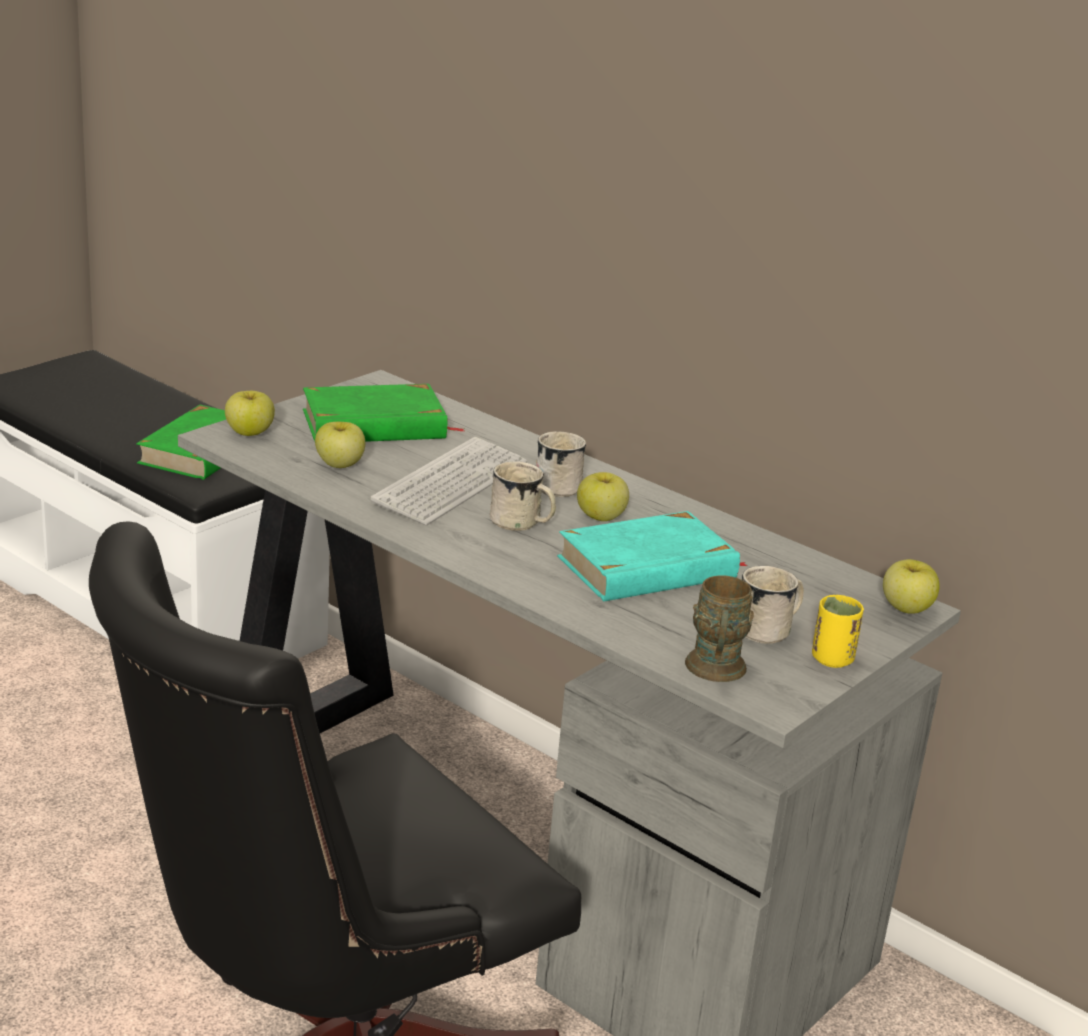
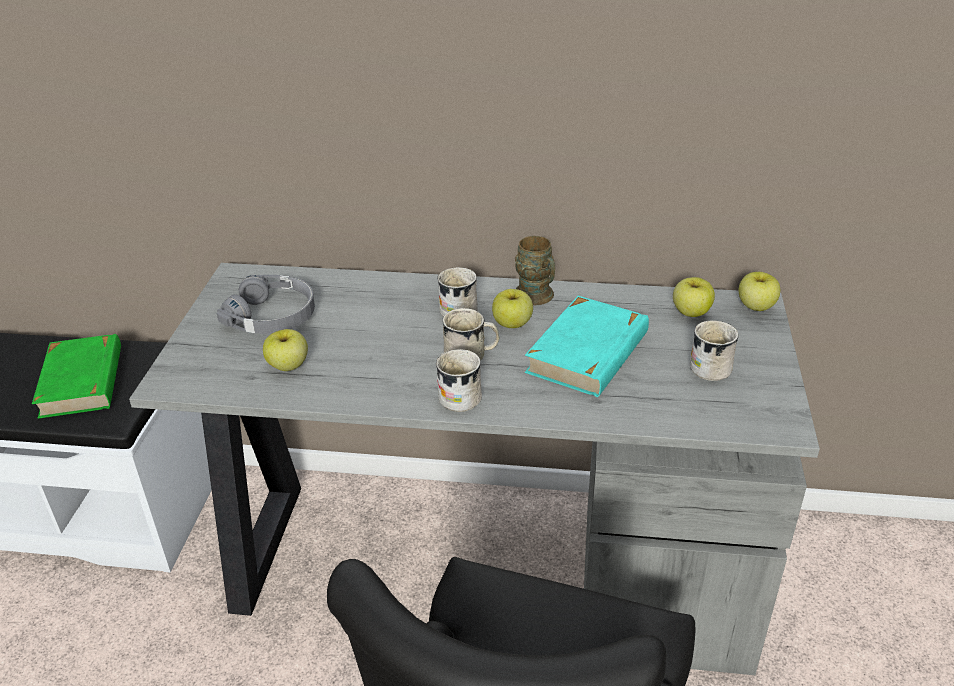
camera: 30 degrees left, 10 degrees up
apple [225,391,275,436] -> apple moved to [673,277,715,317]
green book [303,384,464,442] -> grey headphones [217,275,315,334]
keyboard [370,437,527,525] -> none
brown mug [685,576,754,682] -> brown mug moved to [515,236,555,305]
yellow cup [812,595,864,668] -> none
none -> white mug [436,349,482,412]

